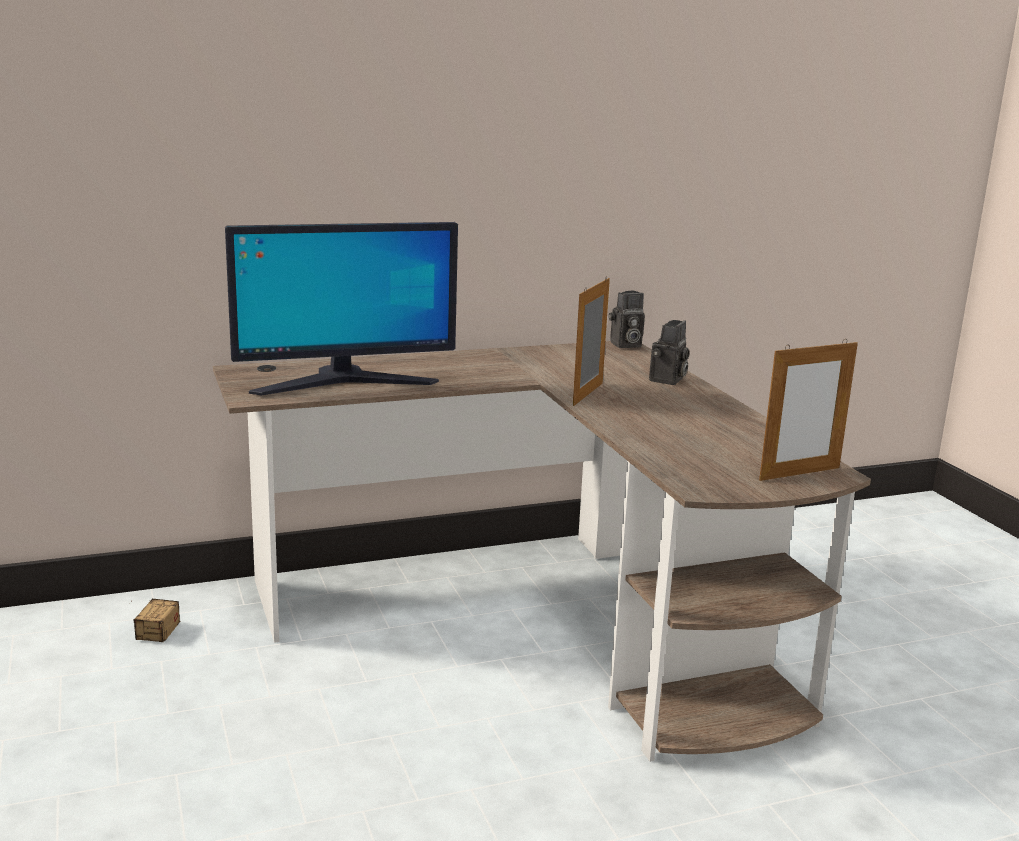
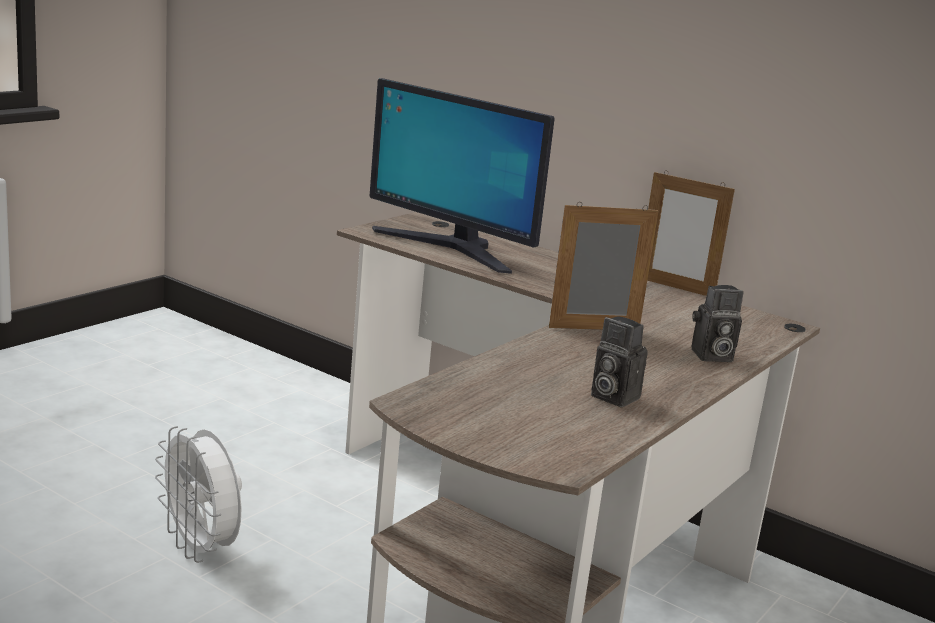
camera: 55 degrees right, 0 degrees up
storage box [131,599,180,643] -> none
camera [609,290,645,348] -> camera moved to [591,316,648,407]
picture frame [759,339,858,481] -> picture frame moved to [647,171,735,296]
none -> white fan [155,426,242,563]

